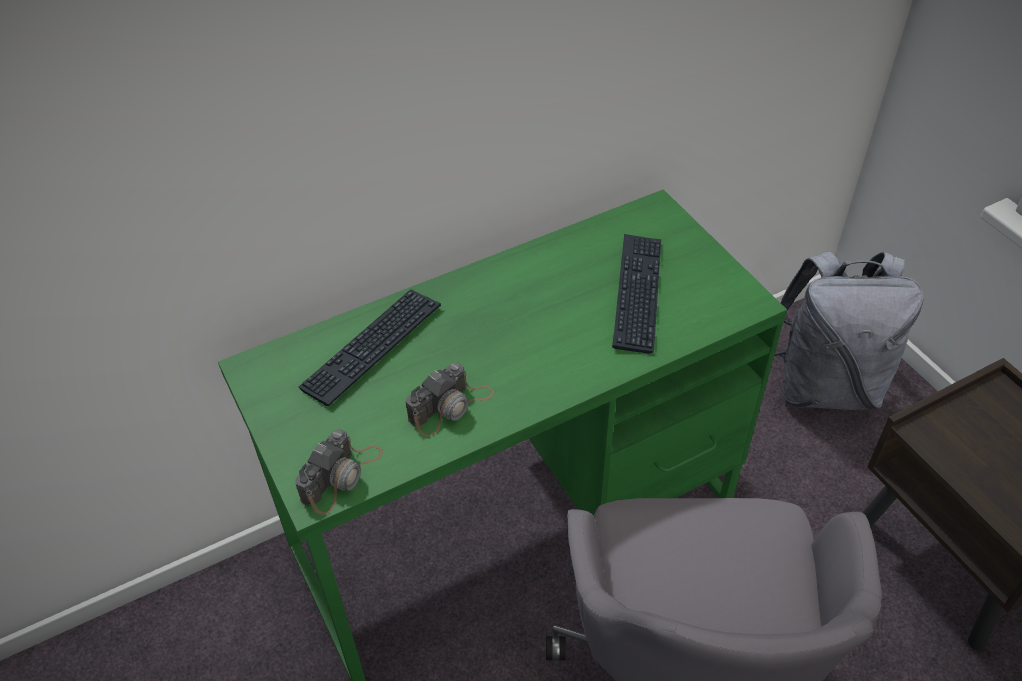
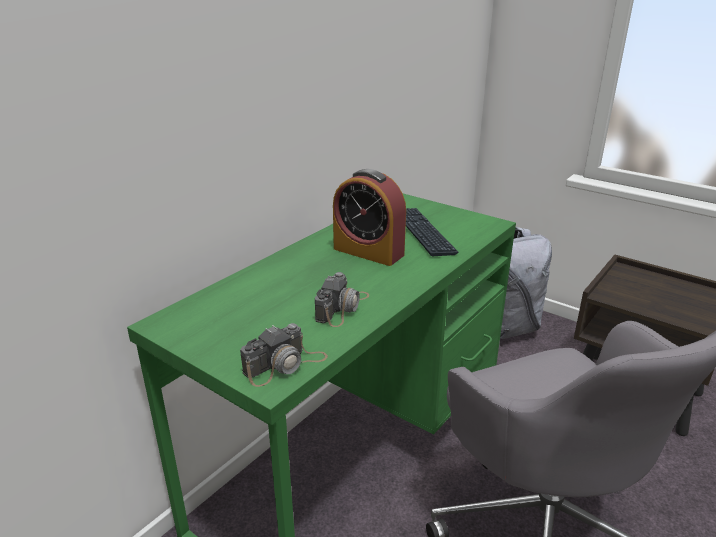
camera: 25 degrees left, 20 degrees down
camera [296,429,383,515] -> camera turned 45 degrees clockwise [240,323,328,387]
keyboard [299,289,441,406] -> none
none -> alarm clock [333,169,406,266]

